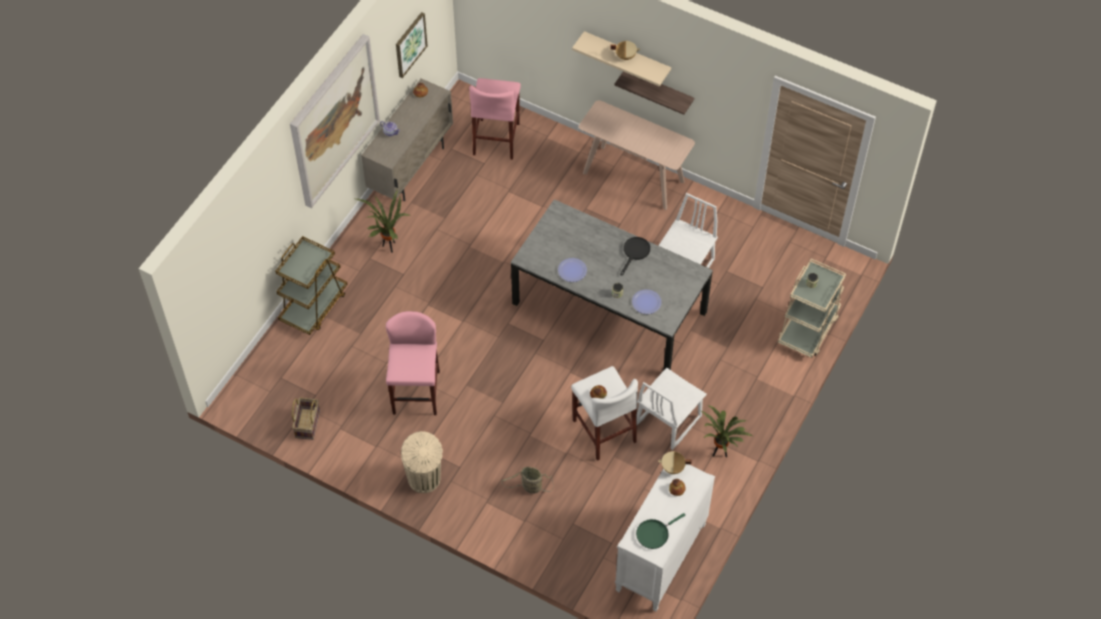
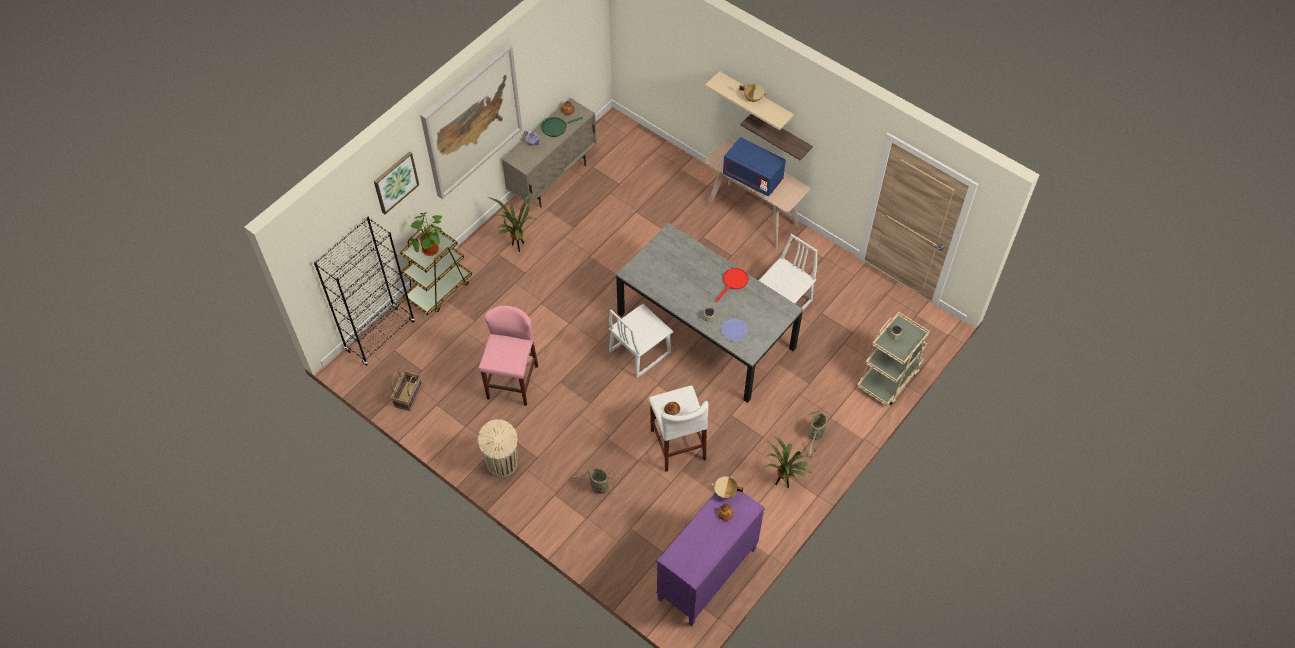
camera: 10 degrees right, 0 degrees up
picture [396,12,427,78] -> picture moved to [374,152,419,214]
pink stool [469,78,521,160] -> none
plate [558,258,587,282] -> none
white dresser [615,464,715,611] -> purple dresser [656,491,765,626]
black frying pan [620,237,650,276] -> red frying pan [715,268,748,302]
green frying pan [636,513,685,549] -> green frying pan moved to [541,117,583,137]
white chair [637,368,707,450] -> white chair moved to [609,304,673,378]
none -> black bookcase [314,217,415,366]
none -> potted plant [410,213,443,256]
none -> blue microwave [723,137,786,196]
none -> basket [808,410,828,456]

